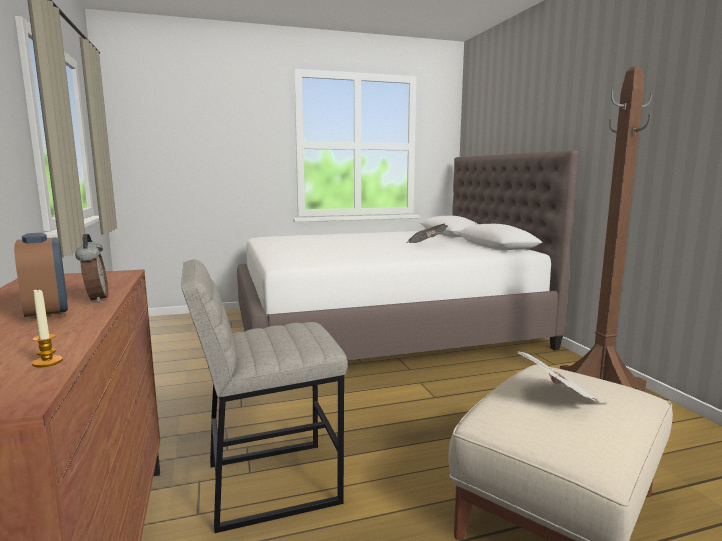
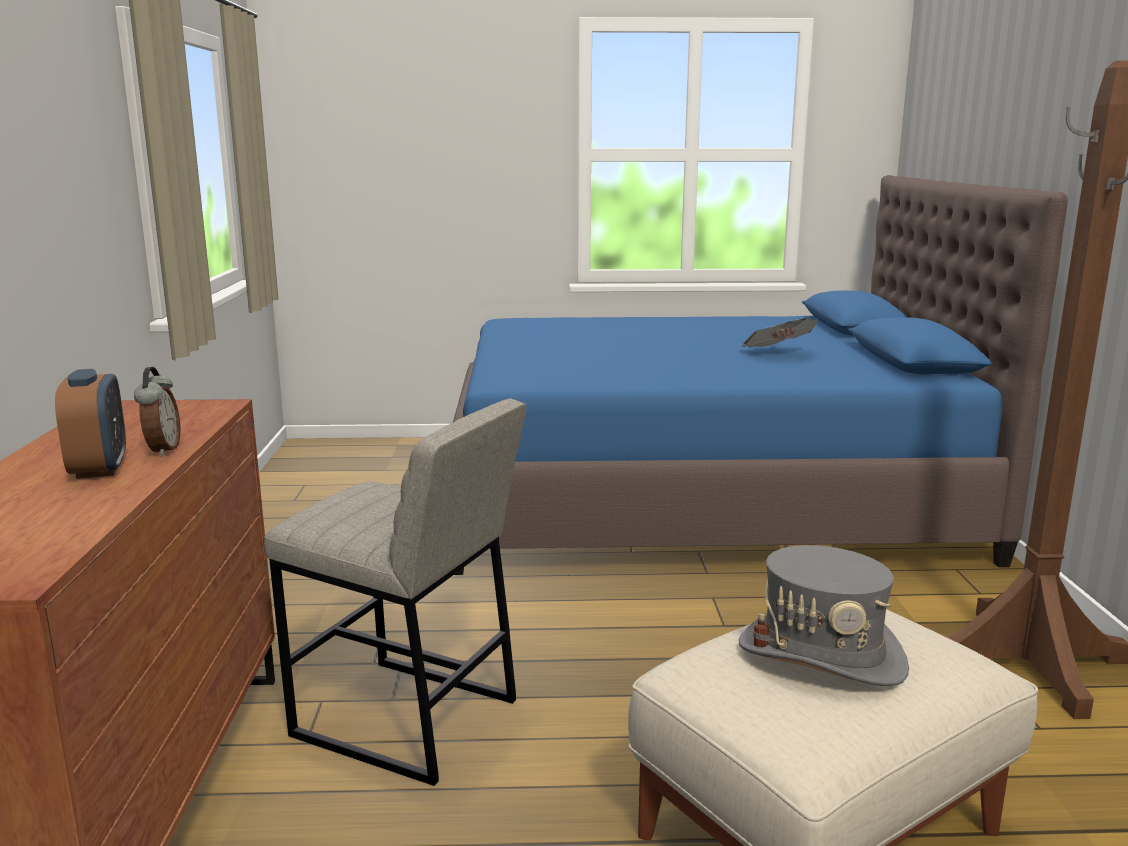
camera: 15 degrees right, 5 degrees up
candle [32,288,63,367] -> none
grey chair [181,259,347,533] -> grey chair turned 150 degrees counterclockwise [264,398,526,786]
white bed [237,150,579,361] -> blue bed [453,175,1068,575]
newspaper [516,351,608,403] -> grey hat [739,545,909,686]

